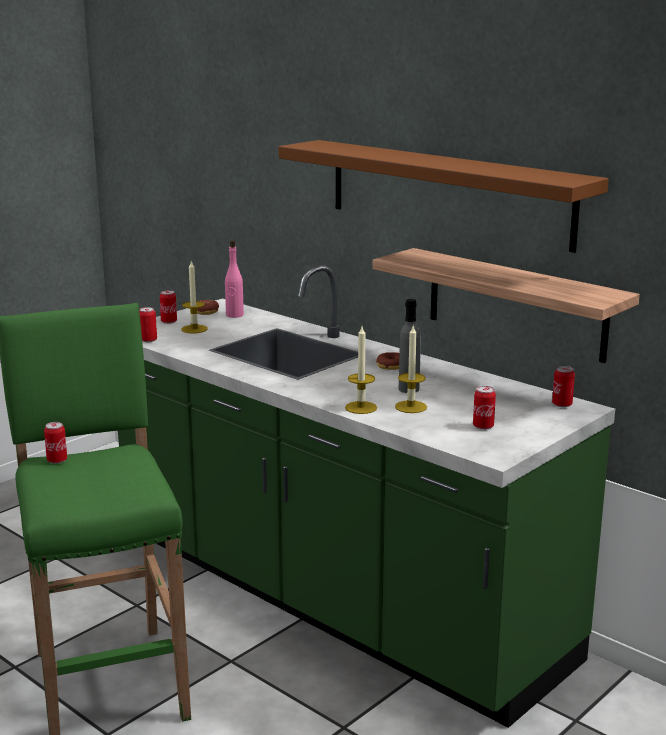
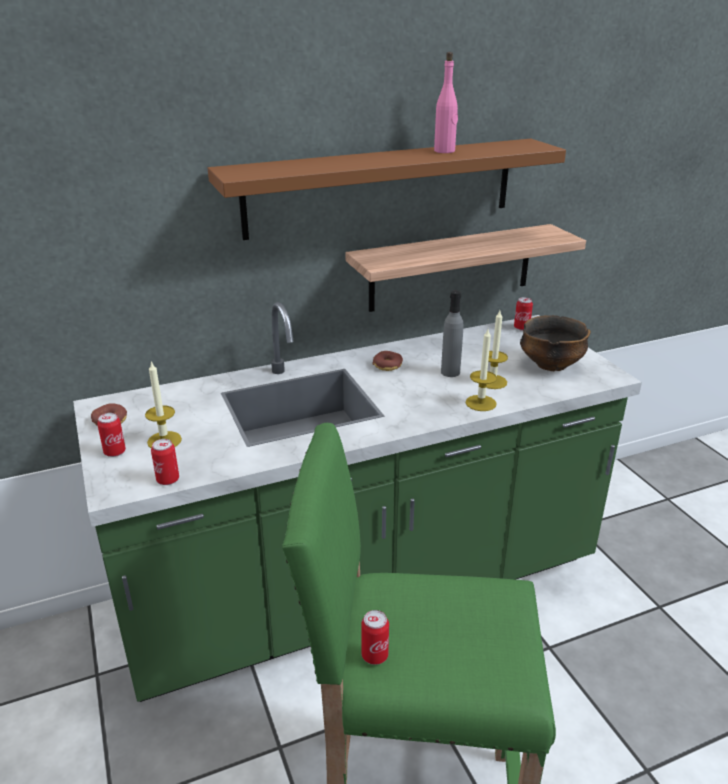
camera: 65 degrees left, 10 degrees up
pink bottle [225,240,244,318] -> pink bottle moved to [434,52,458,153]
can [473,386,496,430] -> bowl [520,315,591,371]

